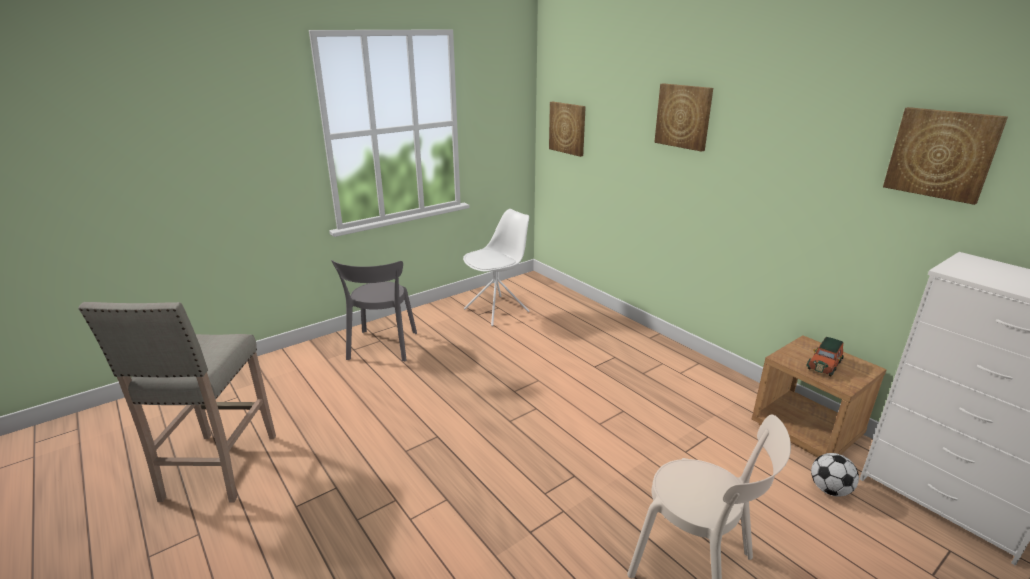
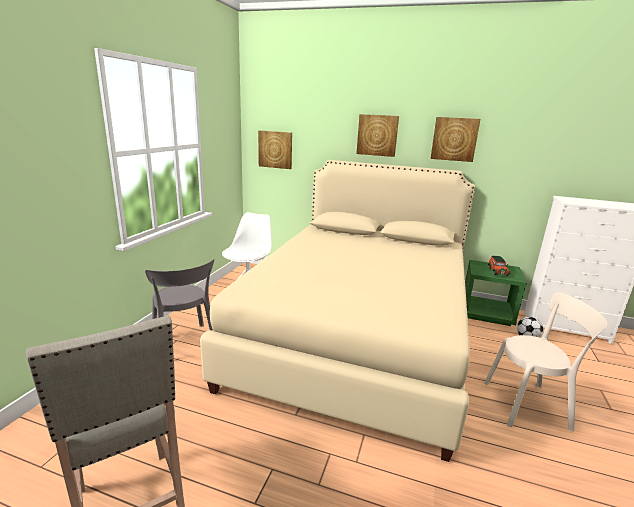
camera: 35 degrees left, 5 degrees down
brown nightstand [752,335,887,457] -> green nightstand [465,260,527,326]
picture [883,107,1008,205] -> picture moved to [430,117,480,162]
none -> beige bed [200,160,475,462]

